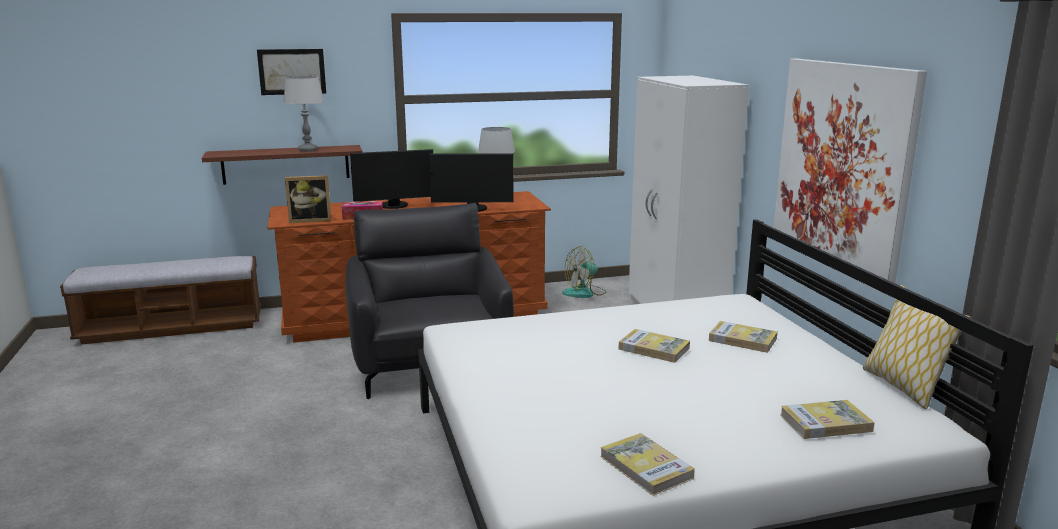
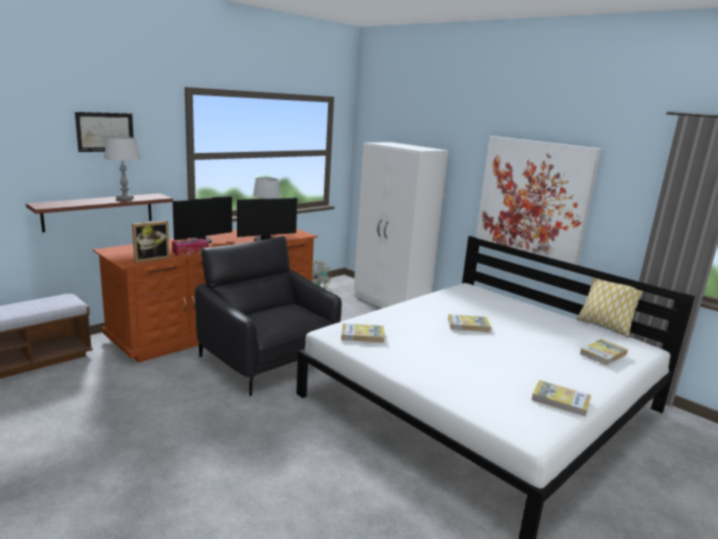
camera: 30 degrees left, 0 degrees up
book [709,321,777,353] -> book moved to [341,323,385,343]

